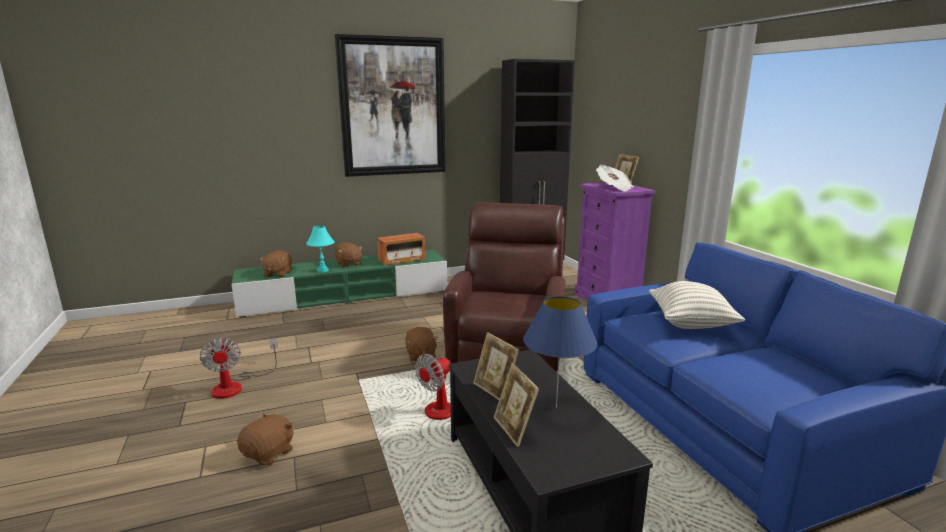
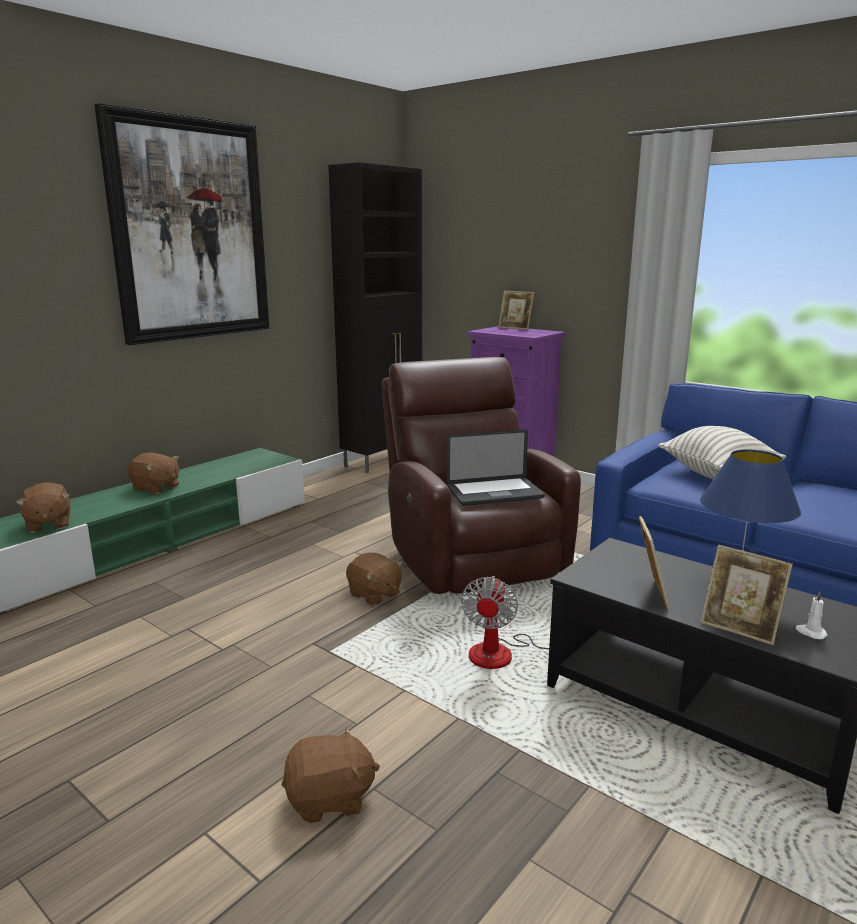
camera: 30 degrees left, 0 degrees up
fan [200,338,278,399] -> none
brown plush toy [237,413,294,466] -> brown plush toy turned 75 degrees clockwise [282,727,380,823]
turquoise table lamp [306,226,335,272] -> none
radio [377,233,426,266] -> none
picture frame [473,332,519,400] -> picture frame turned 105 degrees counterclockwise [639,516,670,609]
newspaper [596,165,634,192] -> none
none -> laptop [447,430,545,506]
none -> white candle [796,591,828,639]

